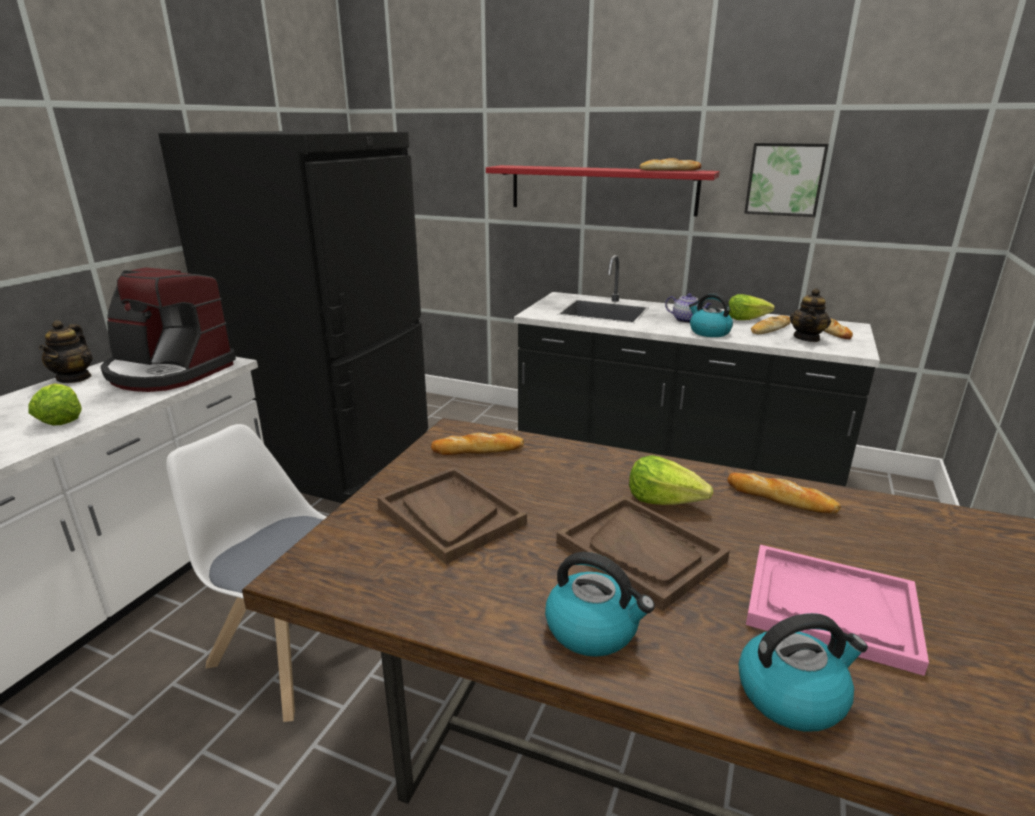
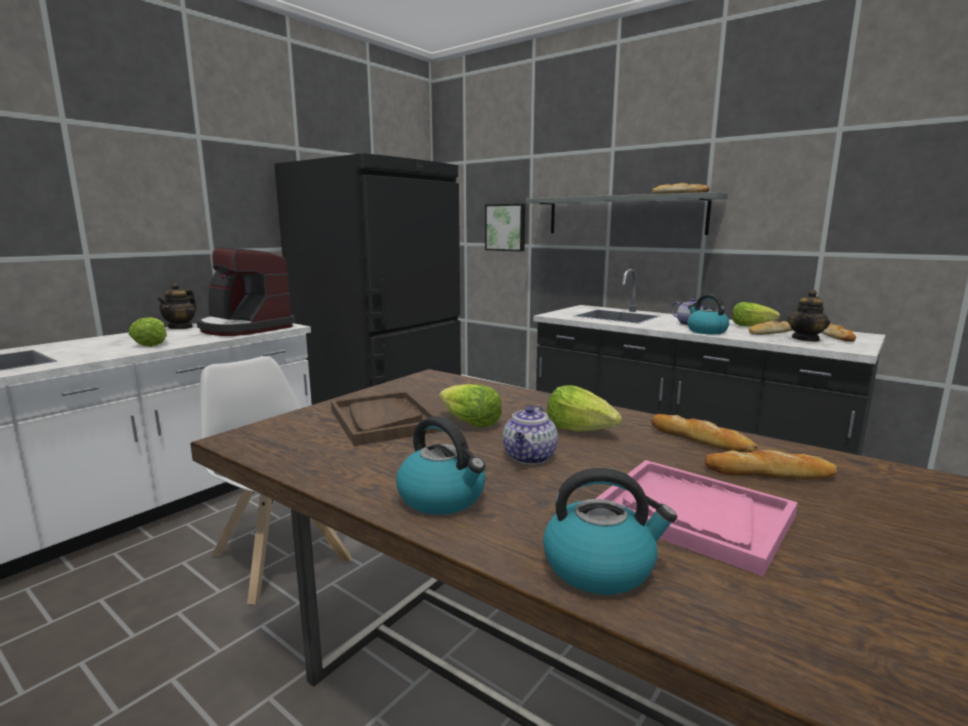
camera: 15 degrees right, 10 degrees down
bread [431,433,524,455] -> bread moved to [705,450,837,480]
red shelf [486,165,720,216] -> grey shelf [526,192,728,235]
brown tray [556,496,730,611] -> teapot [503,405,558,464]
picture [744,143,829,217] -> picture moved to [485,204,525,252]
none -> lettuce [439,384,502,427]

